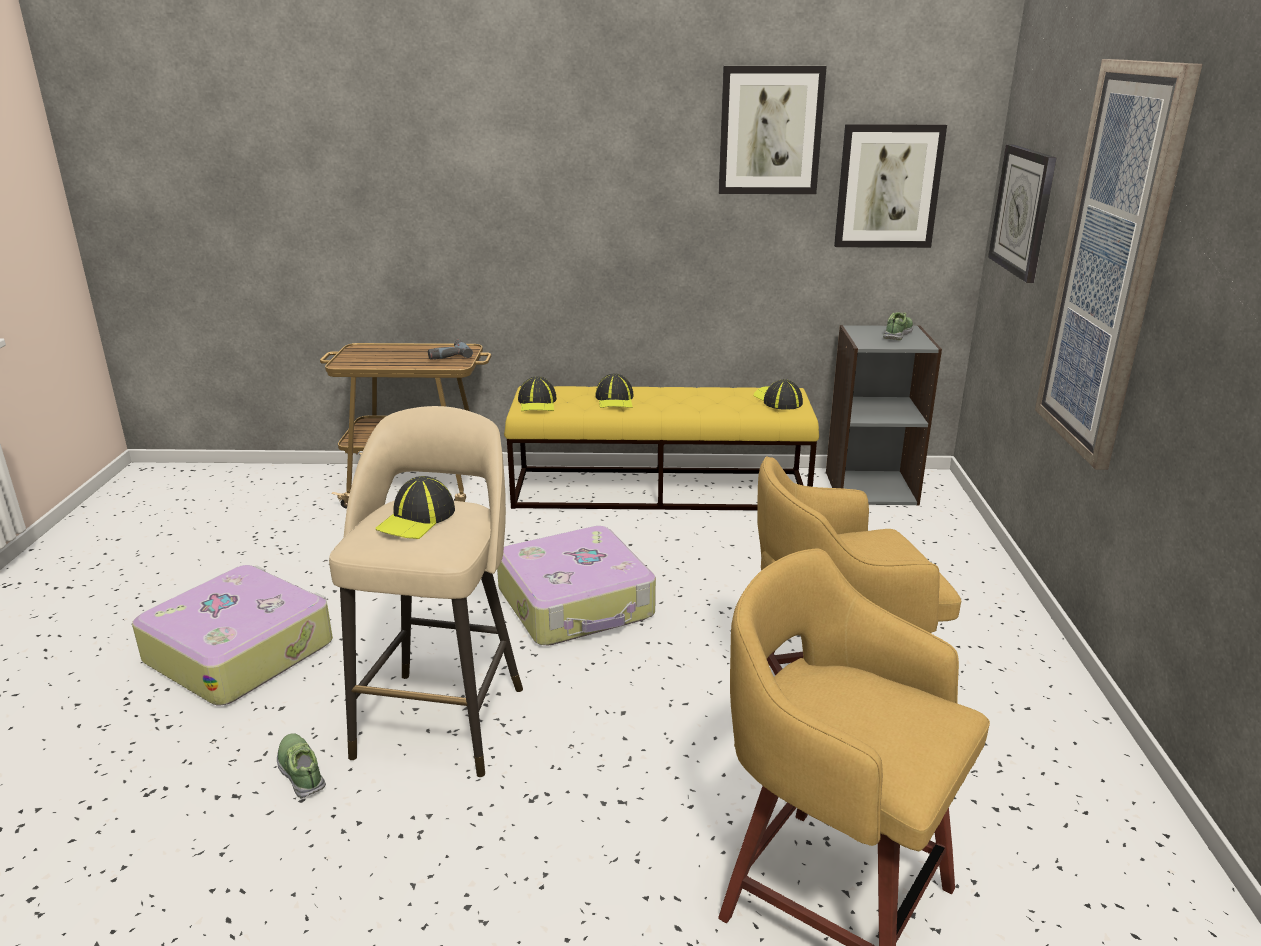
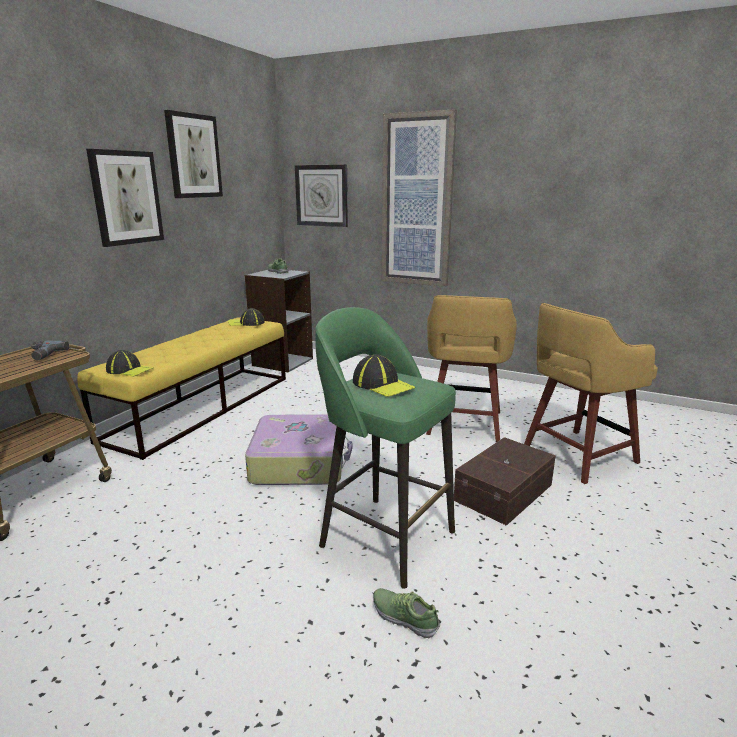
camera: 65 degrees left, 5 degrees down
suitcase [132,565,333,705] -> none
shoe [277,733,326,799] -> shoe turned 45 degrees clockwise [373,588,440,639]
beige stool [329,406,523,777] -> green stool [315,307,456,589]
cap [595,373,633,408] -> none
picture [834,124,947,248] -> picture moved to [86,149,164,247]
none -> brown storage box [454,437,556,526]

